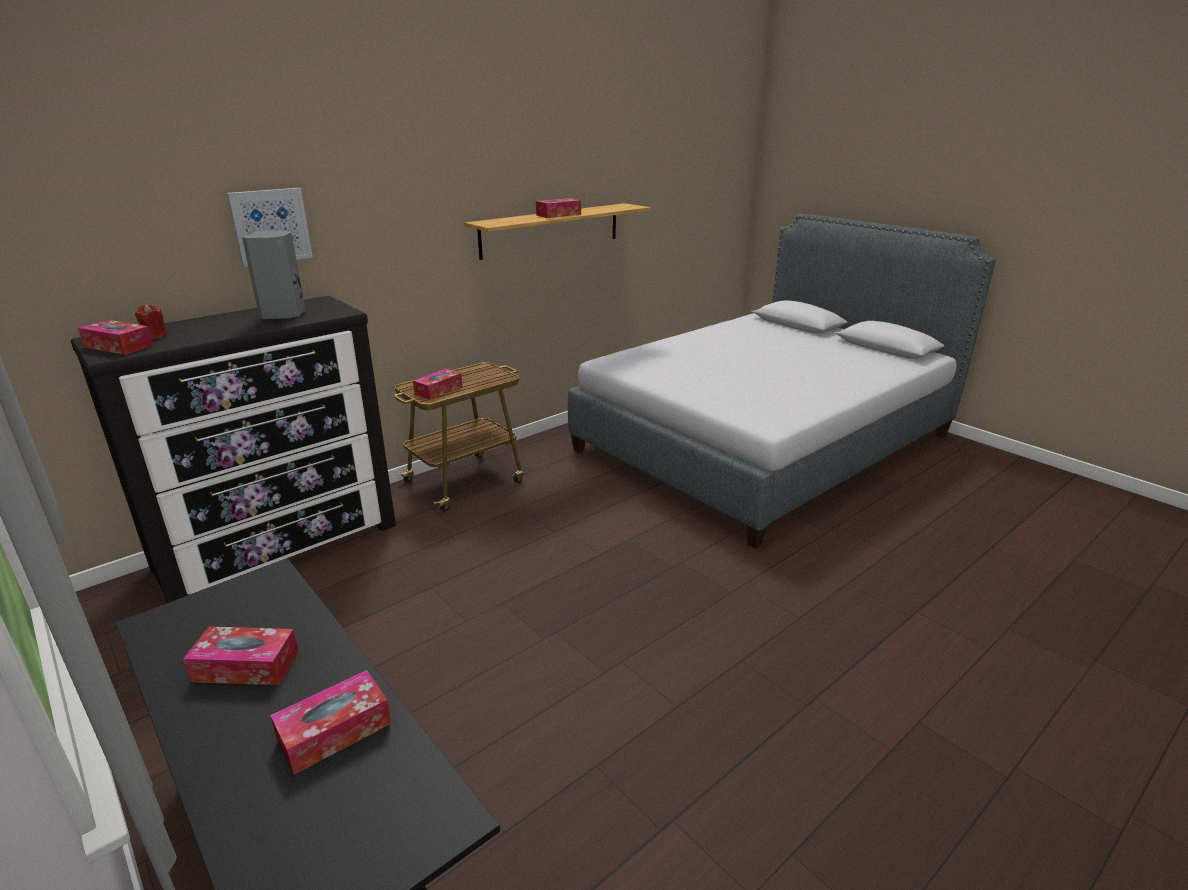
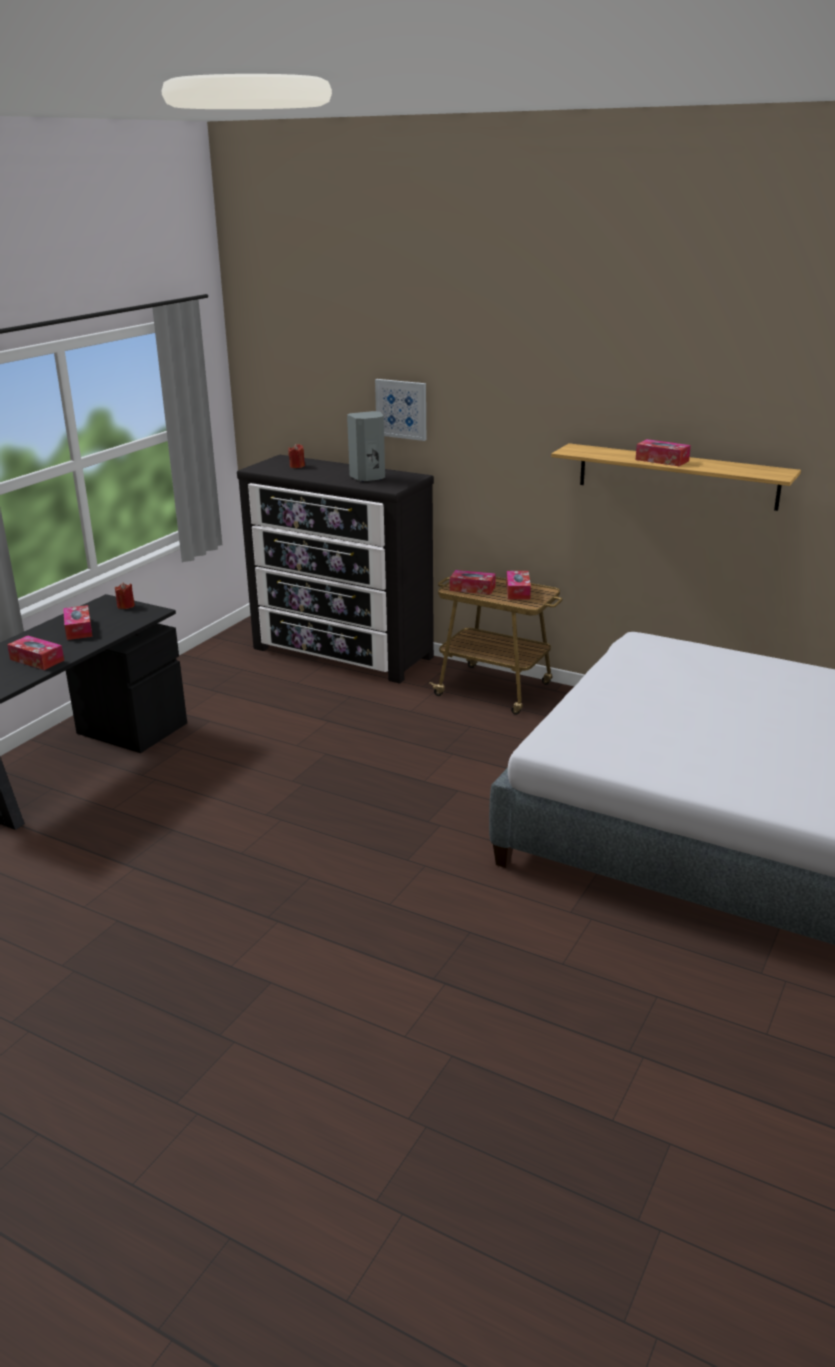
camera: 70 degrees right, 0 degrees up
tissue box [78,320,154,355] -> tissue box moved to [506,571,531,600]
none -> red candle [115,582,135,609]

